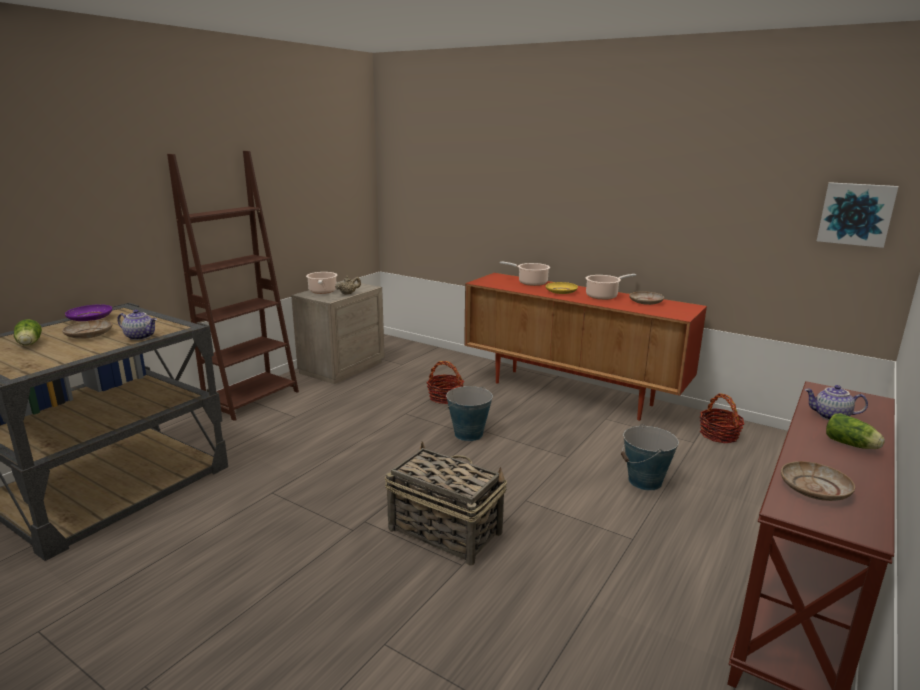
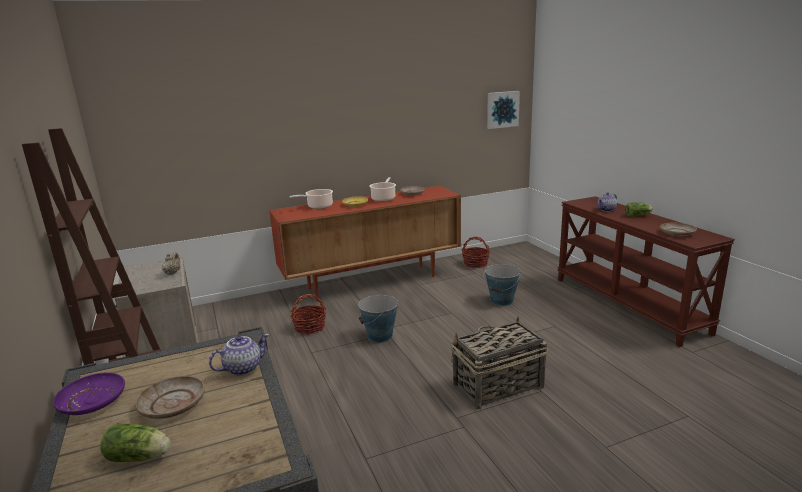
camera: 55 degrees left, 0 degrees up
cooking pot [306,272,337,294] -> none

